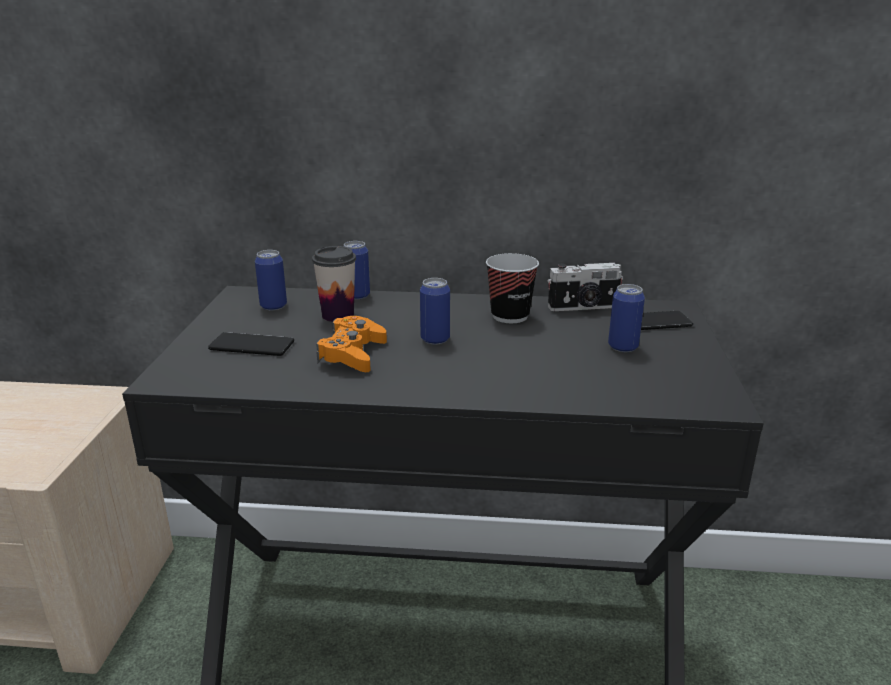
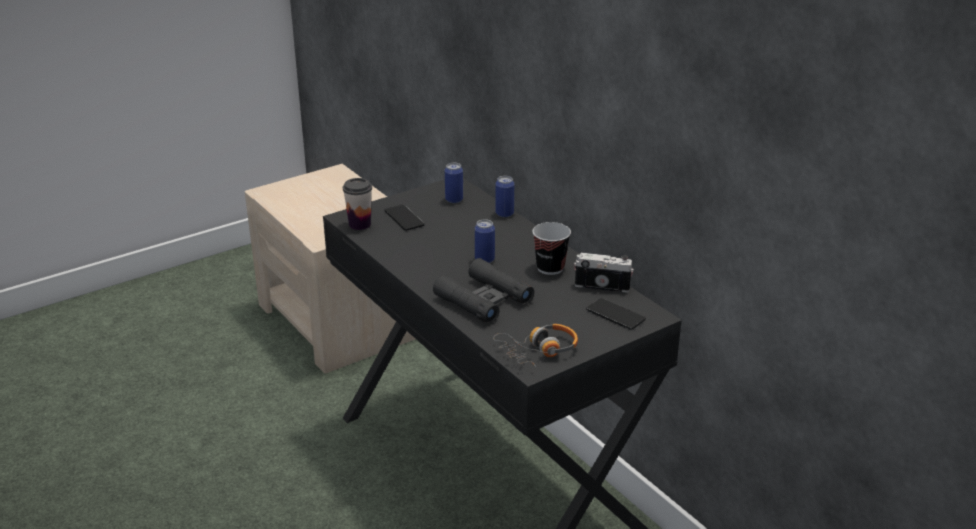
camera: 50 degrees right, 5 degrees up
cup [312,246,356,322] -> cup moved to [343,178,372,230]
orange game controller [316,316,387,372] -> none
camera [547,263,623,311] -> camera turned 150 degrees clockwise [574,253,634,293]
can [608,284,645,352] -> none
none -> black binoculars [433,258,534,323]
none -> headphones [493,324,578,367]

